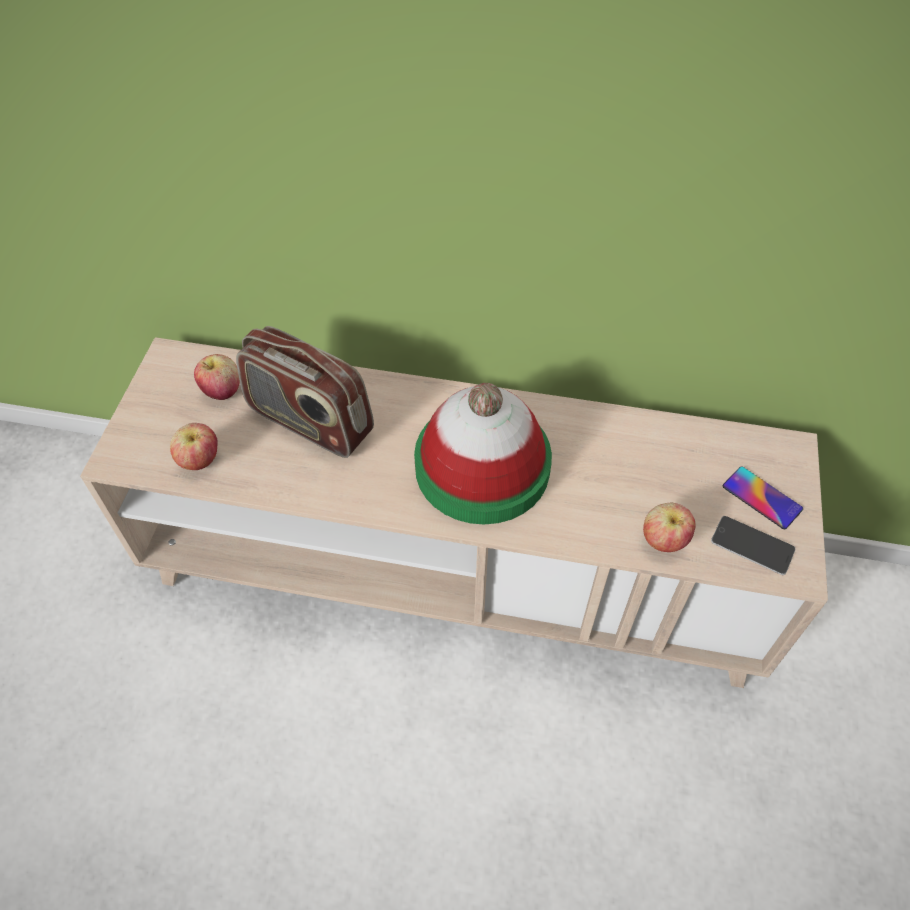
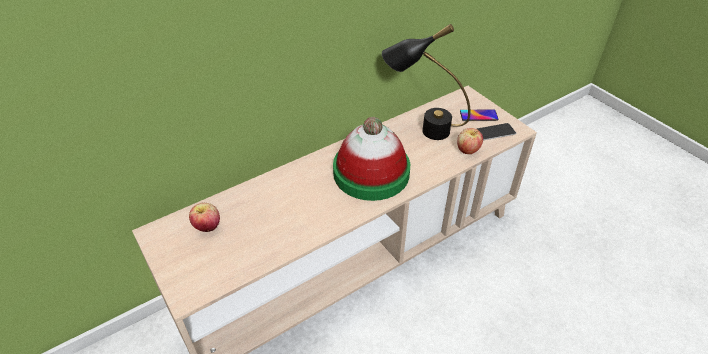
camera: 45 degrees left, 10 degrees down
apple [170,423,218,470] -> none
radio [236,326,374,458] -> none
none -> black table lamp [382,24,470,140]

